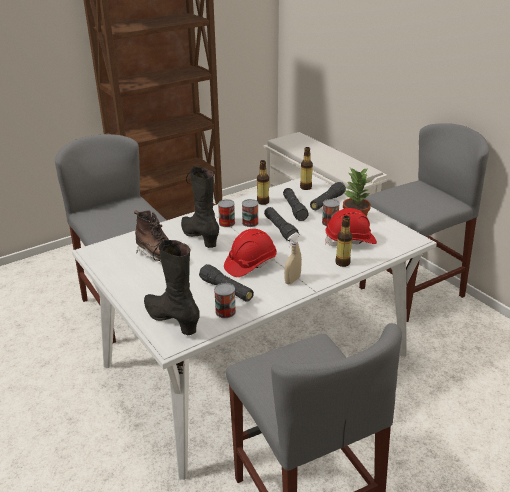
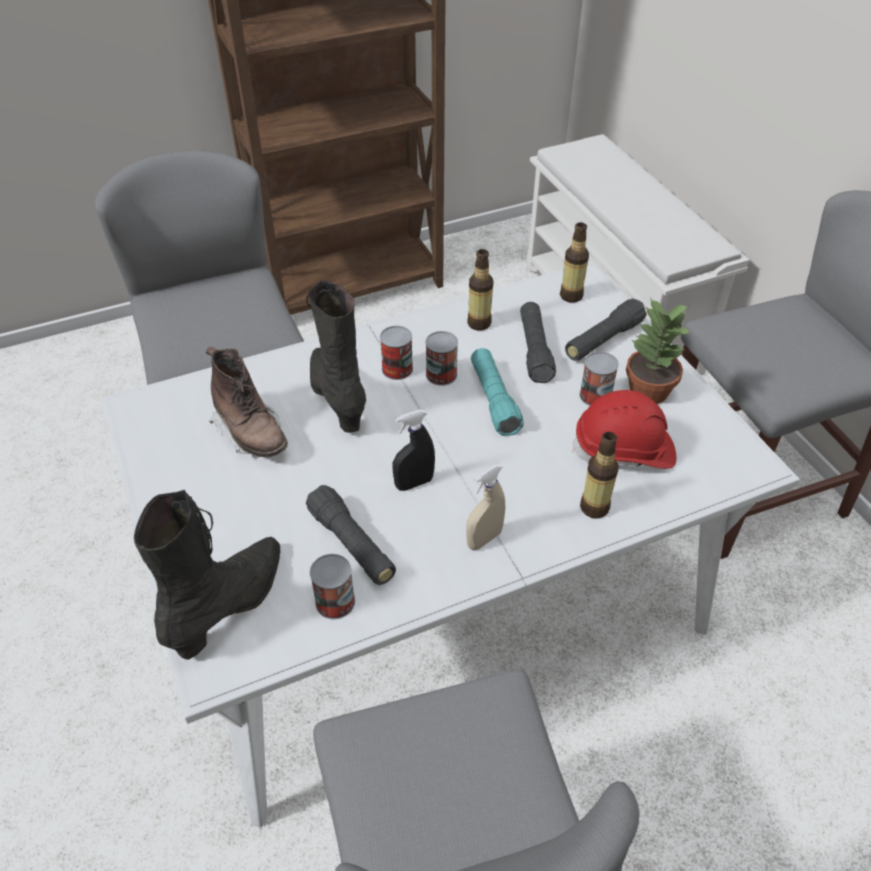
camera: 10 degrees right, 15 degrees up
black boot [144,240,200,335] -> black boot turned 60 degrees clockwise [134,490,280,660]
red hard hat [224,229,277,277] -> black spray bottle [393,410,435,491]
black flashlight [264,207,299,242] -> turquoise flashlight [471,348,524,436]

